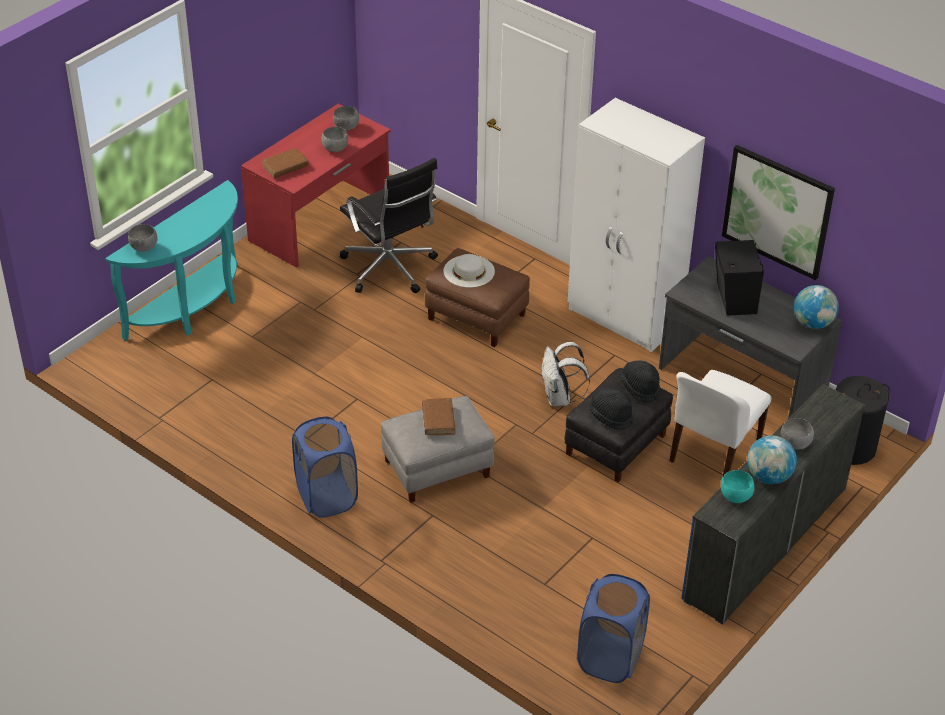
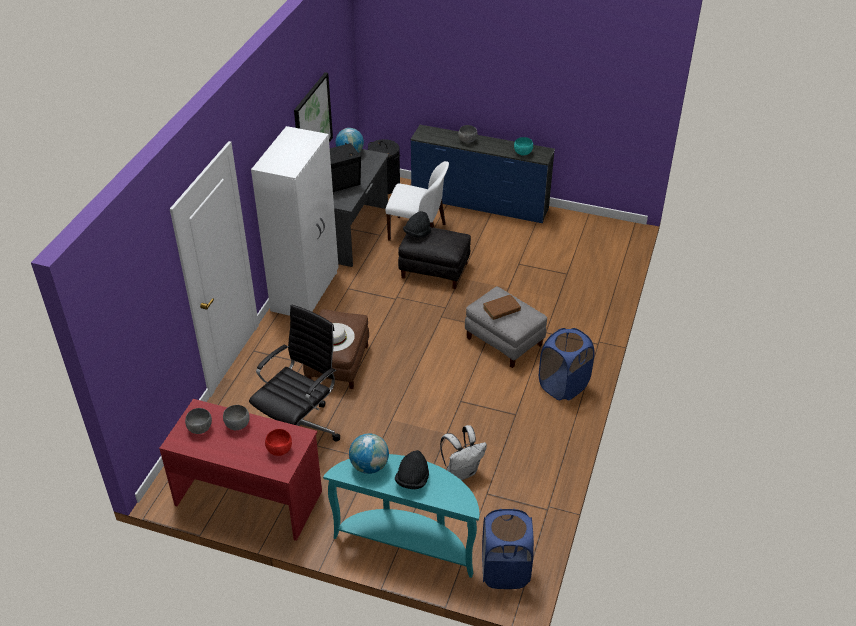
camera: 110 degrees left, 0 degrees up
grey bowl [128,224,157,252] -> none
brown book [262,148,309,178] -> red bowl [265,429,292,456]
white backpack [542,342,590,406] -> white backpack moved to [440,425,487,480]
blue laundry basket [577,574,650,683] -> blue laundry basket moved to [482,509,534,589]
black hat [589,389,633,430] -> black hat moved to [395,450,429,489]
globe [747,435,797,484] -> globe moved to [349,434,389,474]

